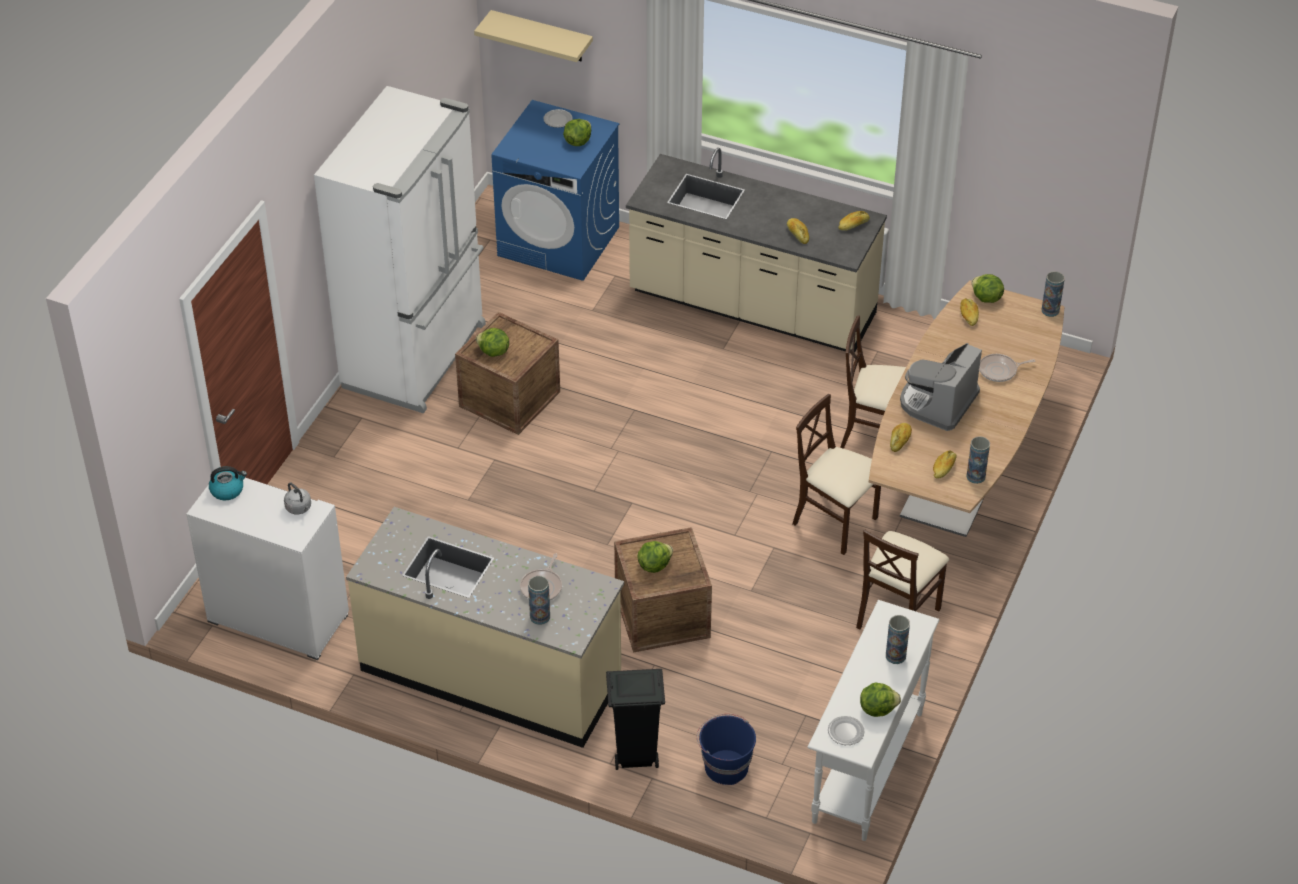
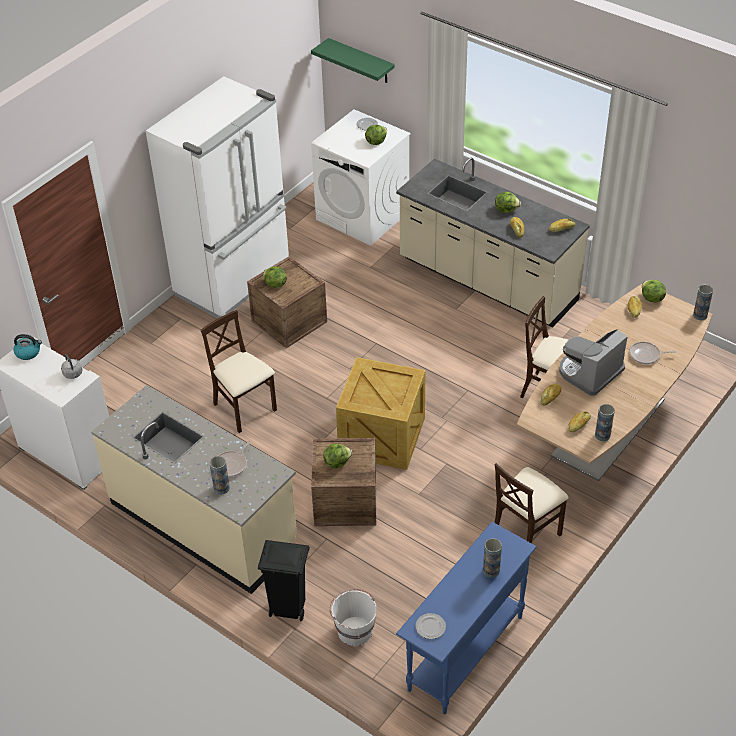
camera: 15 degrees right, 0 degrees up
beige shelf [474,10,593,62] -> green shelf [311,38,395,83]
blue washing machine [491,100,619,281] -> white washing machine [311,109,411,246]
blue bucket [697,714,756,785] -> white bucket [330,589,377,646]
beige chair [792,394,881,555] -> beige chair moved to [201,310,277,433]
white console table [807,600,939,841] -> blue console table [396,522,537,714]
lettuce [860,683,901,717] -> lettuce moved to [495,191,521,213]
none -> crate [336,357,426,470]

